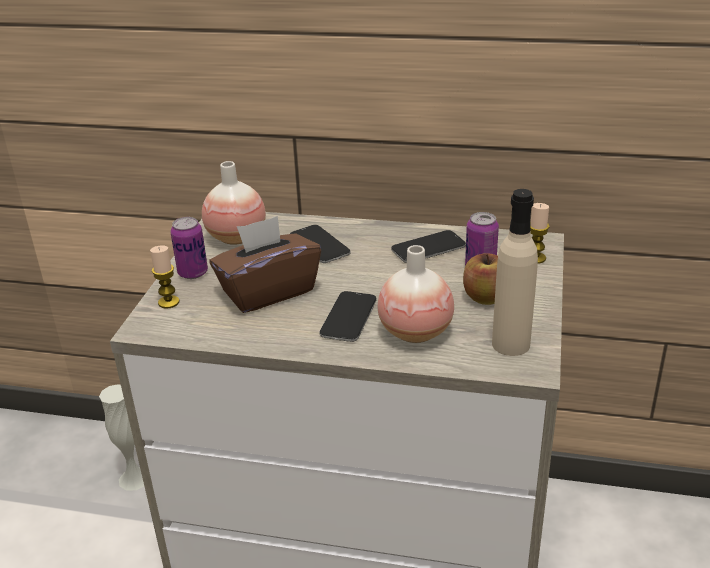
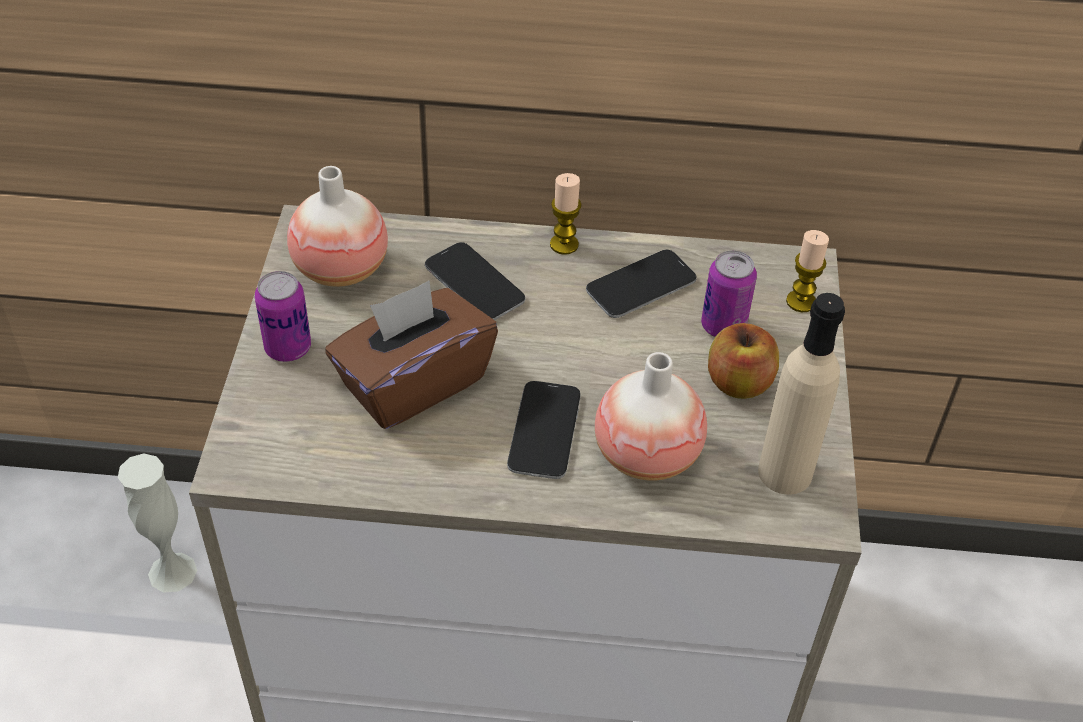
camera: 10 degrees left, 15 degrees up
candle [150,245,180,309] -> candle moved to [550,173,582,255]

